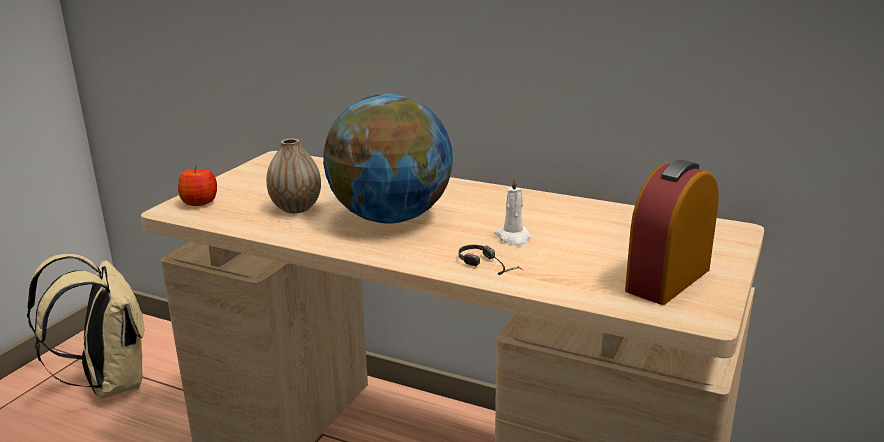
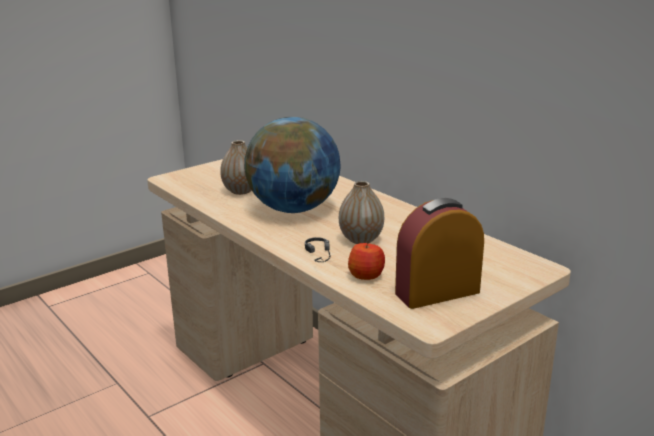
camera: 25 degrees right, 0 degrees up
beige backpack [27,254,145,399] -> none
apple [178,165,217,206] -> apple moved to [348,243,385,280]
white candle [495,175,530,246] -> vase [339,181,384,244]

